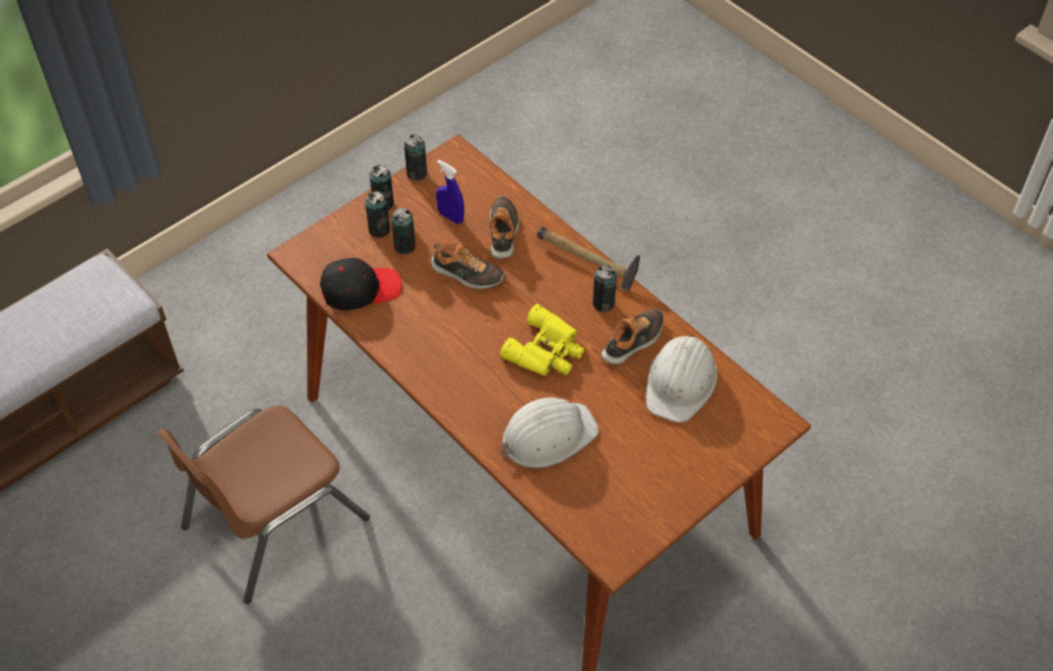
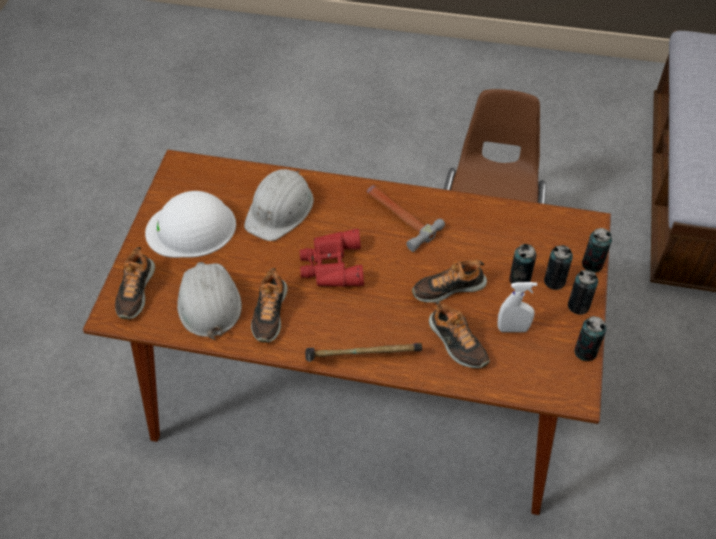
camera: 145 degrees right, 0 degrees up
black cap [320,258,402,310] -> none
blue spray bottle [436,160,464,224] -> white spray bottle [498,282,537,332]
yellow binoculars [500,304,584,376] -> red binoculars [300,229,364,287]
can [593,265,617,312] -> can moved to [582,228,612,273]
none -> shoe [115,247,155,319]
none -> white hard hat [145,191,236,258]
none -> hammer [366,185,445,252]

